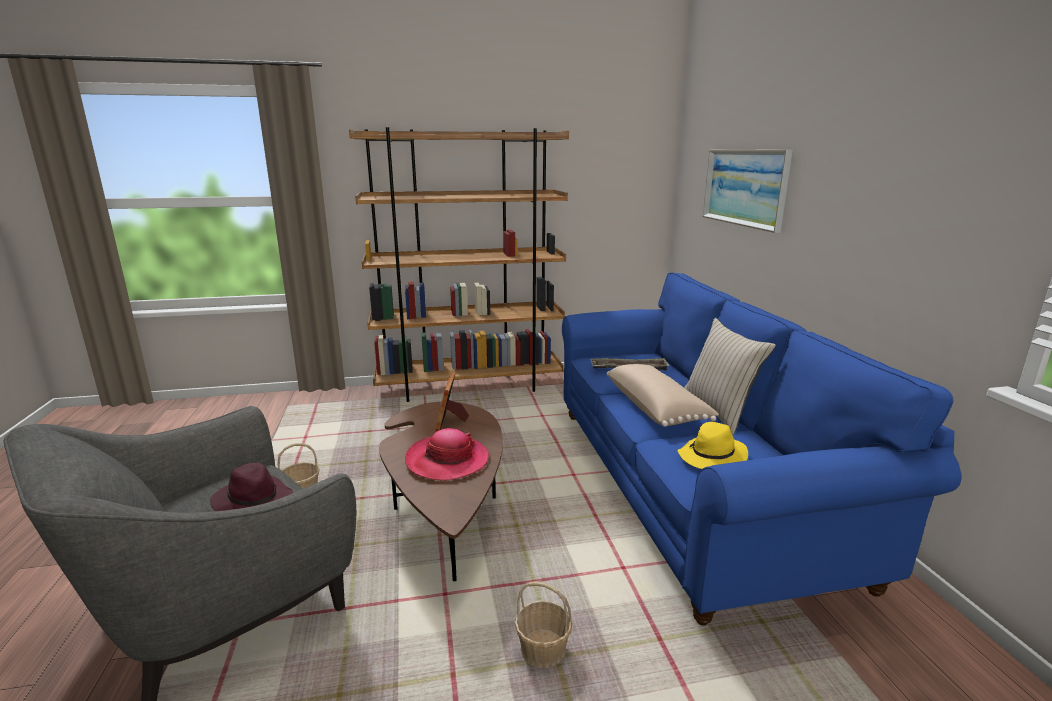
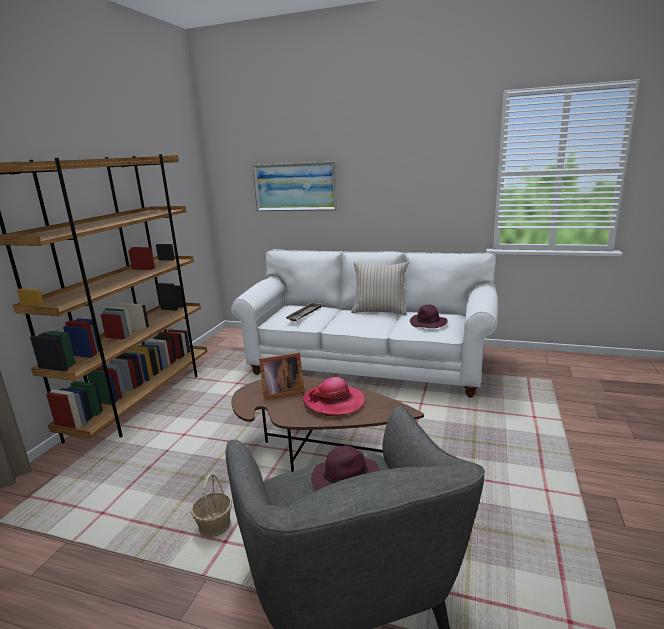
camera: 60 degrees left, 0 degrees up
picture frame [434,371,469,433] -> picture frame turned 45 degrees counterclockwise [259,352,305,399]
basket [514,581,572,668] -> none
blue sofa [562,272,961,626] -> white sofa [231,249,498,397]
beige pillow [607,364,719,427] -> none
yellow hat [678,422,748,469] -> purple hat [410,305,448,328]

